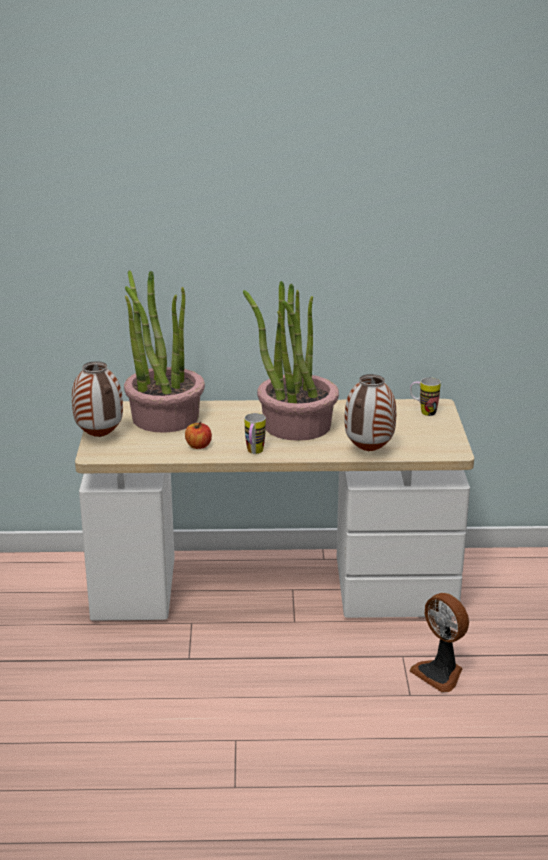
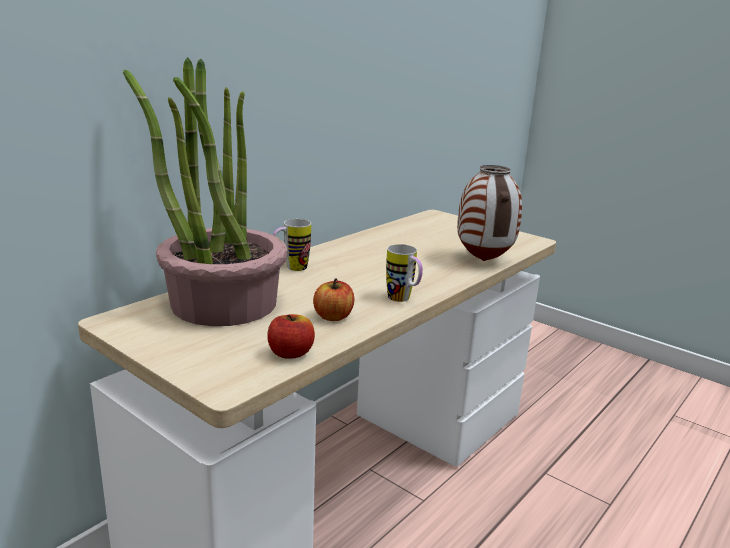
camera: 50 degrees left, 5 degrees down
vase [72,361,123,437] -> none
potted plant [243,281,339,441] -> none
mug [410,377,441,416] -> mug moved to [273,219,311,271]
fan [410,593,469,693] -> none
none -> apple [267,314,315,359]

